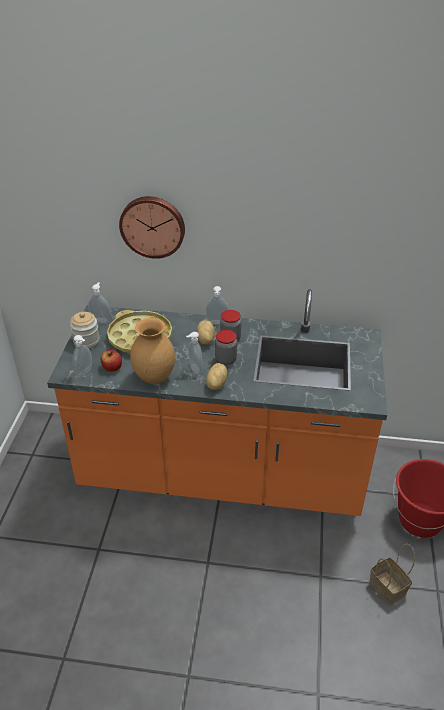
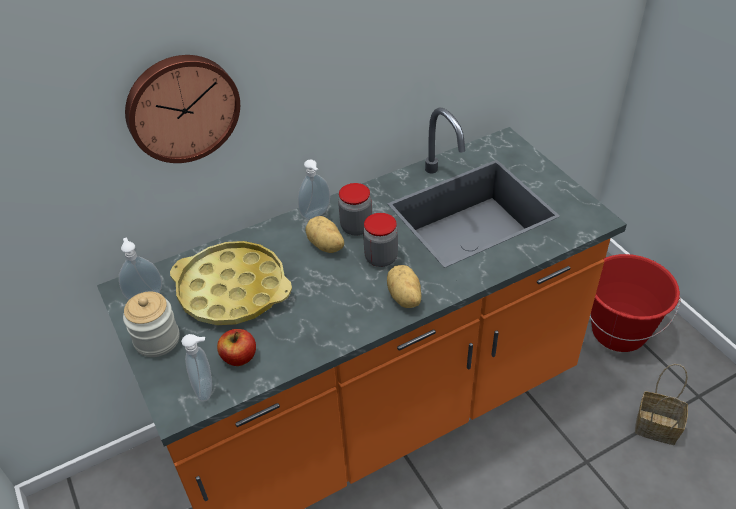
camera: 35 degrees left, 5 degrees up
brown vase [130,318,175,384] -> none
soap dispenser [186,332,202,374] -> none

